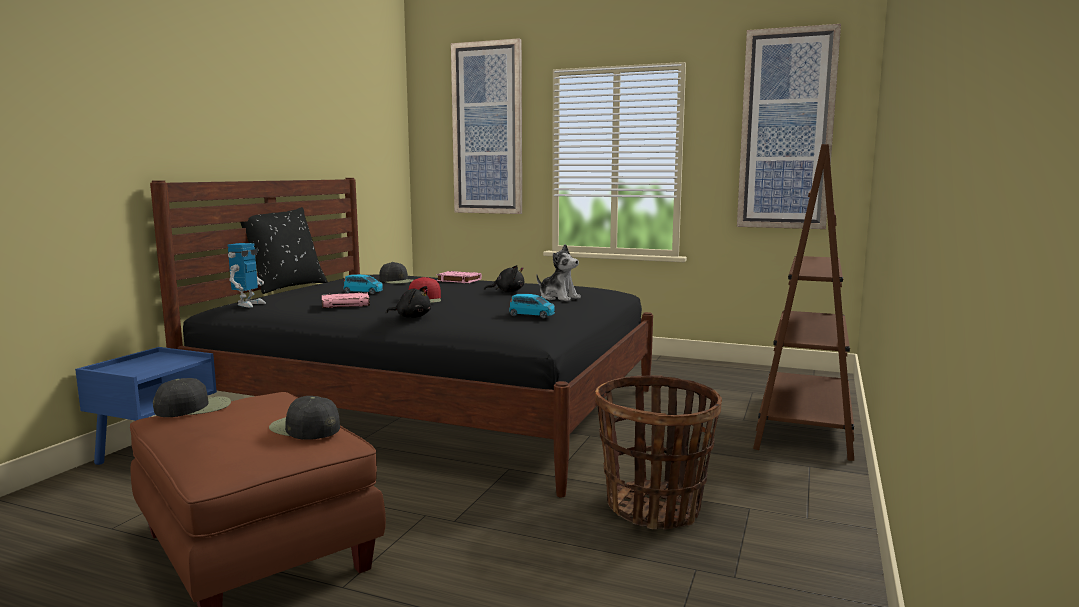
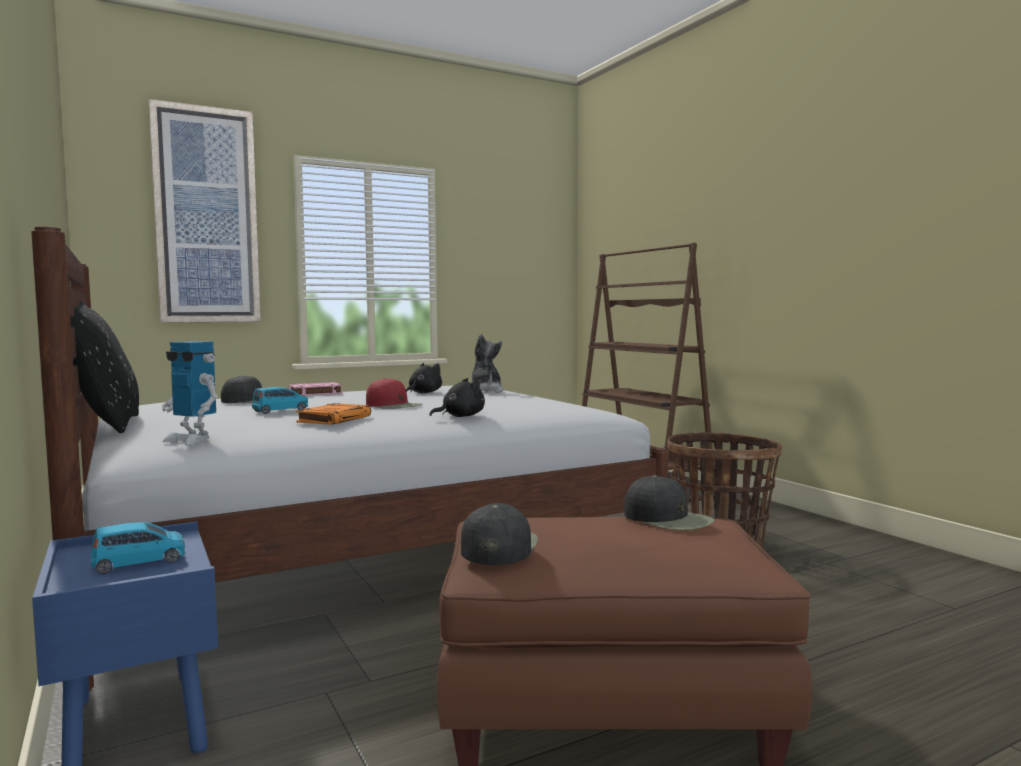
camera: 50 degrees left, 5 degrees down
black bed [150,178,653,497] -> white bed [31,227,668,690]
toy robot [228,243,266,308] -> toy robot turned 150 degrees clockwise [162,341,218,445]
black cap [269,396,340,440] -> black cap turned 120 degrees counterclockwise [624,475,714,530]
pink book [322,292,370,308] -> orange book [296,403,371,425]
blue toy car [509,294,555,318] -> blue toy car moved to [91,522,186,574]
plush toy [536,244,581,301] -> plush toy turned 90 degrees counterclockwise [471,334,504,393]
picture [737,24,841,229] -> none

